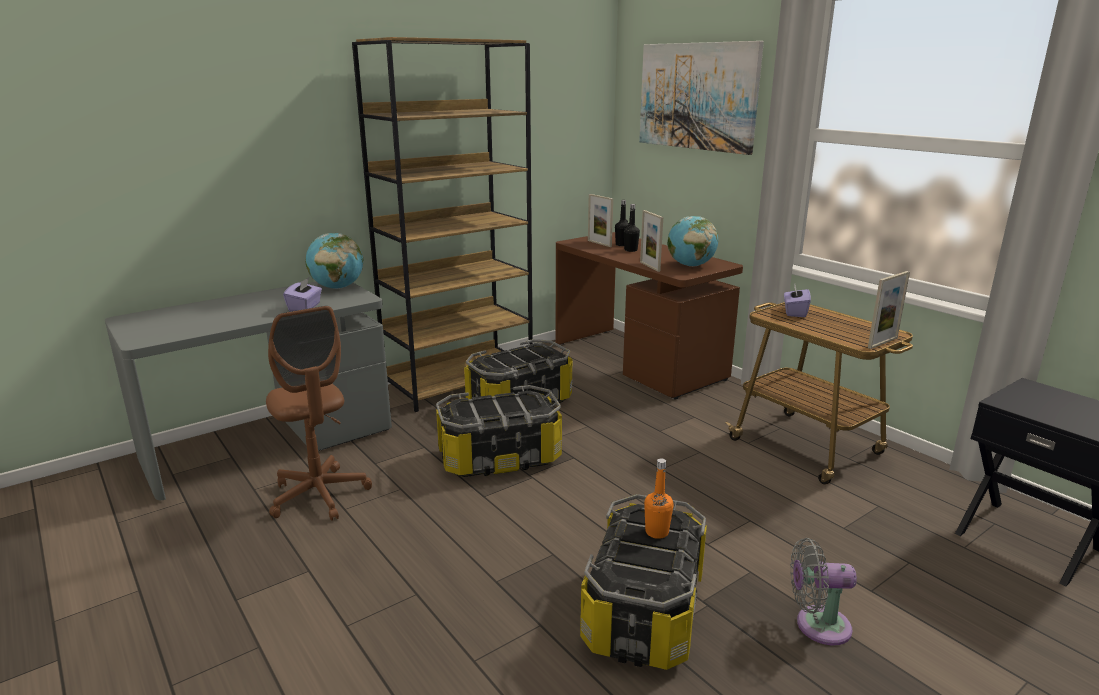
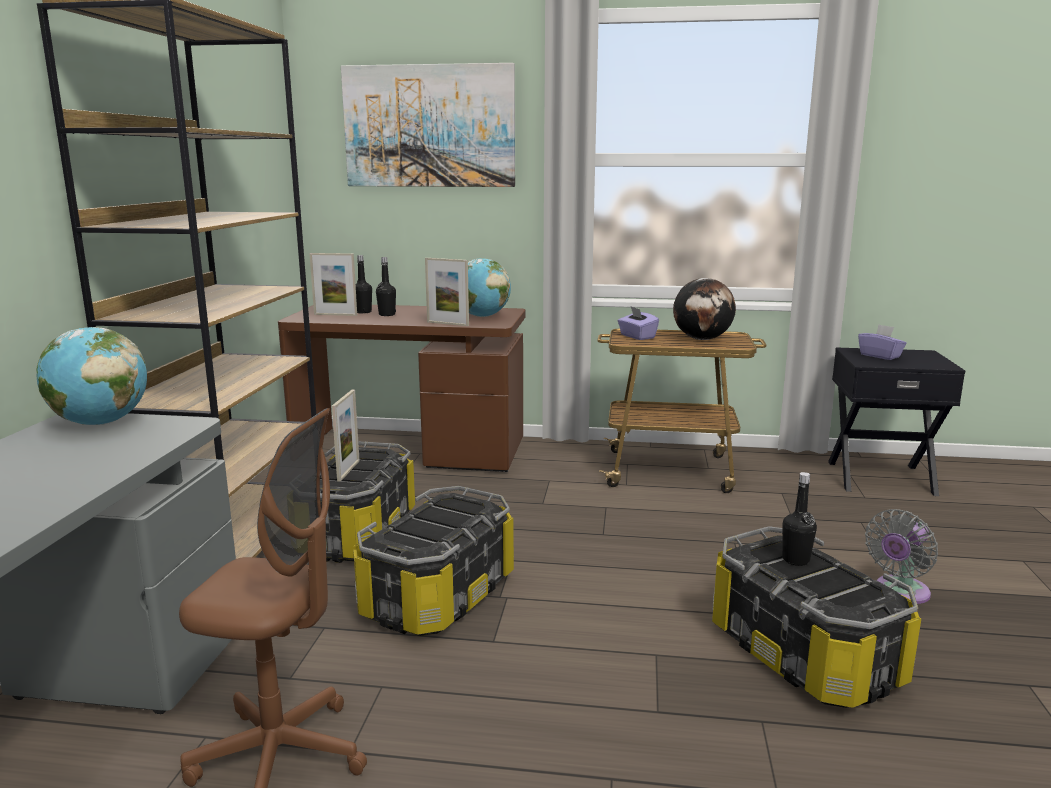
camera: 45 degrees left, 5 degrees down
purple tissue box [283,278,322,312] -> purple tissue box moved to [858,325,907,360]
orange bottle [644,458,674,539] -> black bottle [782,472,817,566]
picture frame [868,271,910,349] -> picture frame moved to [332,390,360,482]
none -> globe [673,278,736,340]

